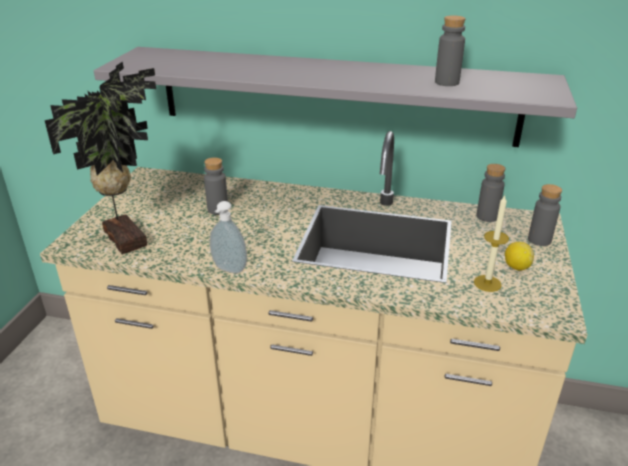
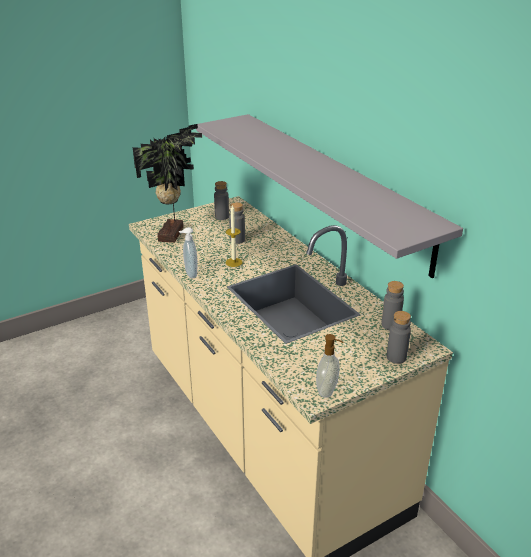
camera: 45 degrees right, 0 degrees up
grey bottle [435,15,466,86] -> grey bottle moved to [214,181,229,220]
candle [474,196,509,292] -> candle moved to [226,205,243,267]
lemon [505,242,534,271] -> none
none -> soap dispenser [316,334,343,398]

